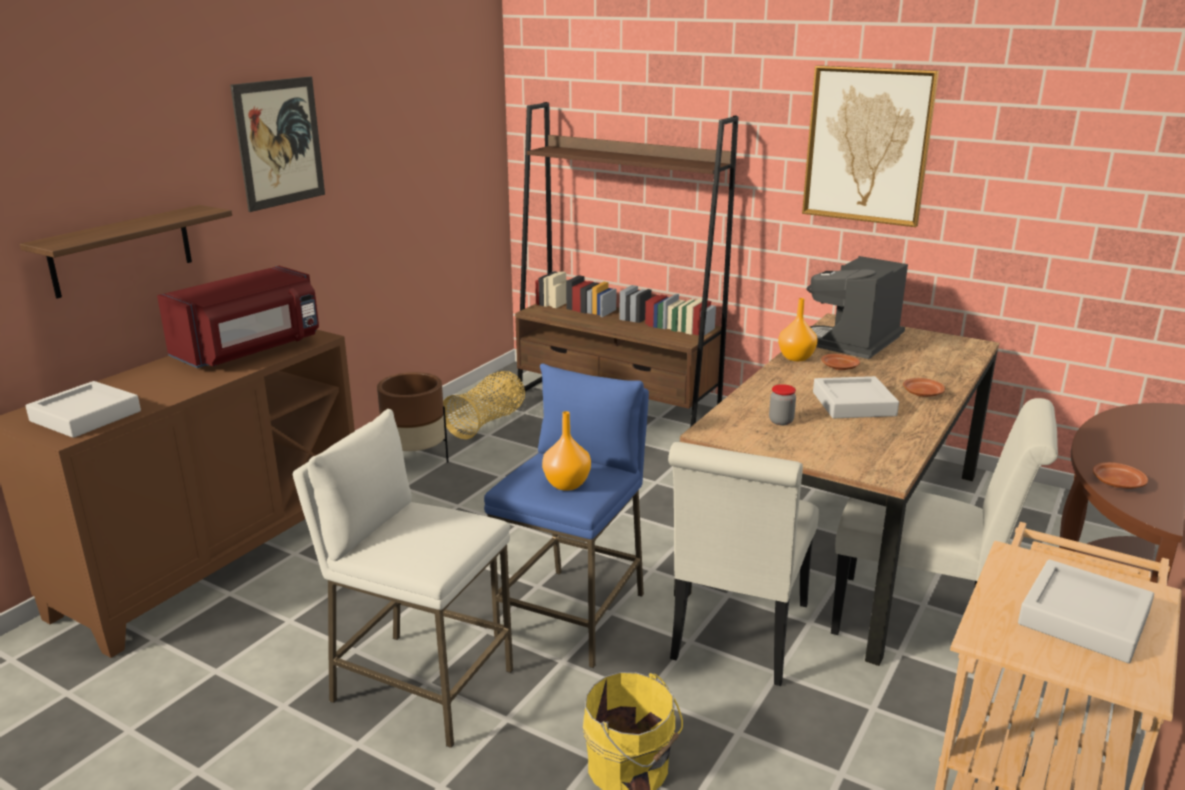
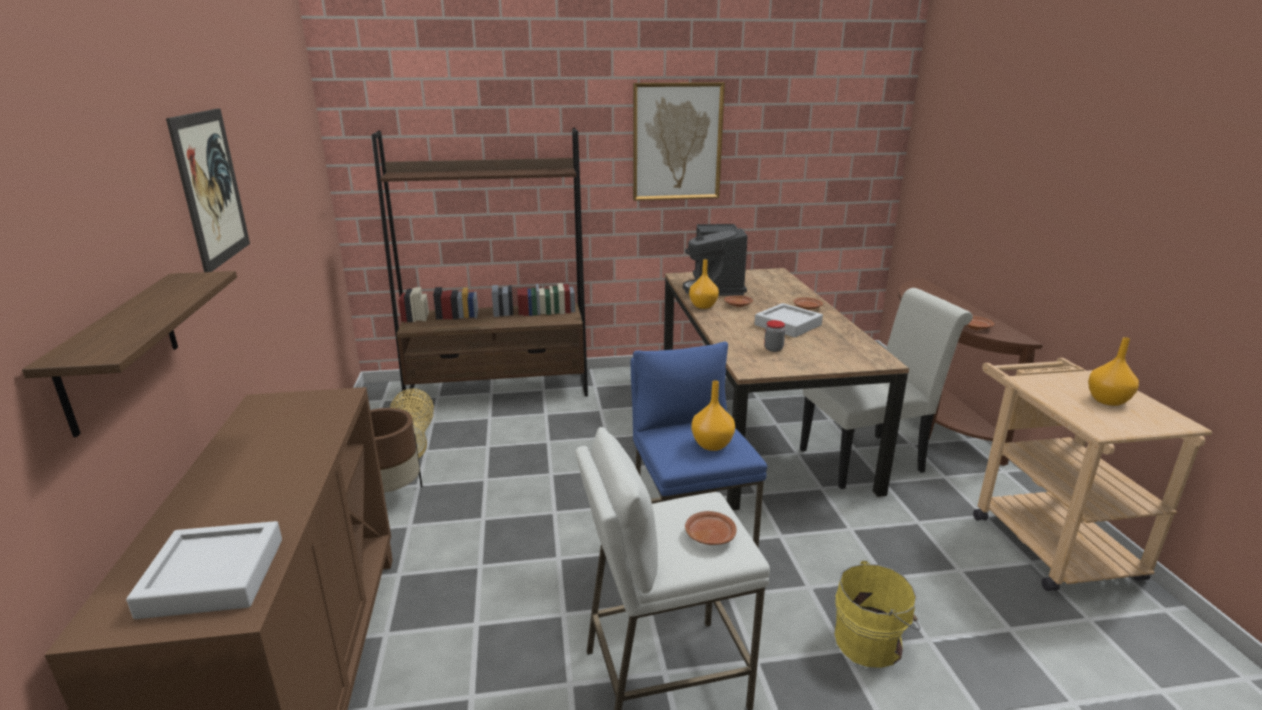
camera: 40 degrees left, 0 degrees up
red microwave [157,266,319,368] -> none
white chair [668,442,819,686] -> none
grey tray [1018,559,1154,663] -> orange vase [1088,337,1139,406]
none -> brown plate [685,511,737,545]

